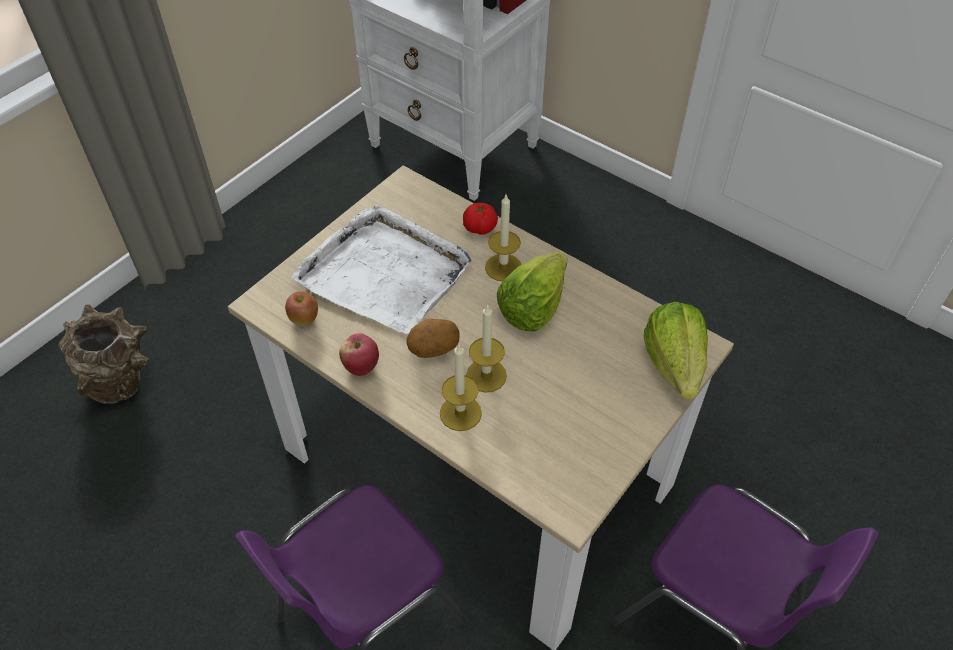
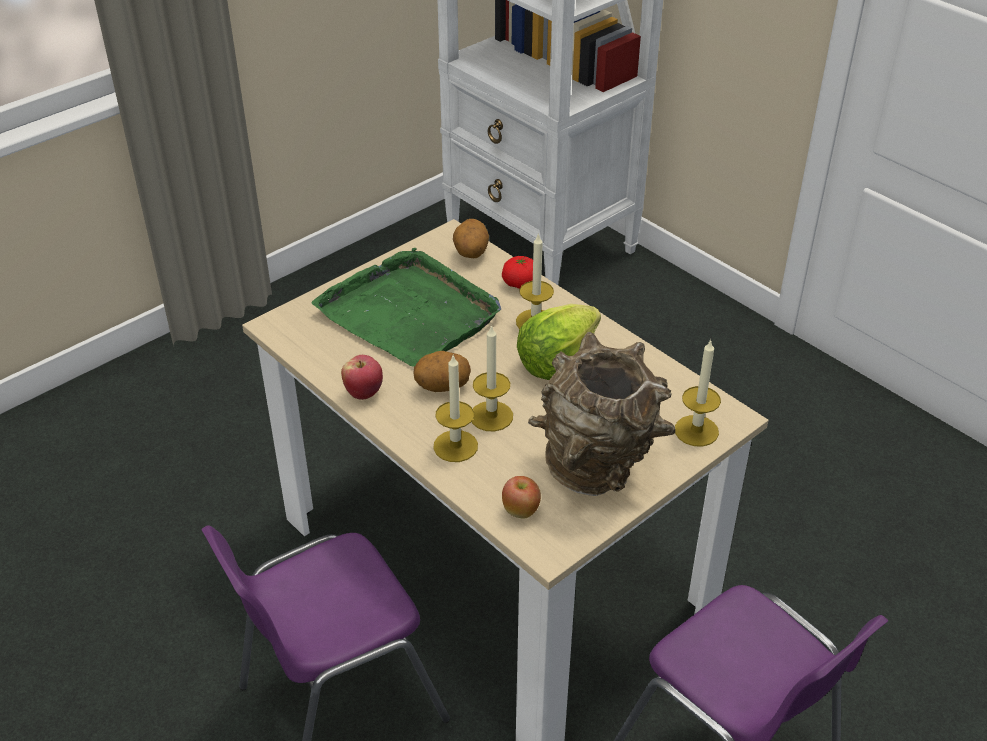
camera: 10 degrees right, 10 degrees down
brown vase [59,304,149,404] -> brown vase moved to [528,332,676,496]
apple [285,291,318,326] -> apple moved to [502,476,541,519]
white tray [291,205,471,334] -> green tray [311,248,501,367]
lettuce [644,302,708,399] -> candle [675,339,721,447]
none -> potato [453,219,489,258]

